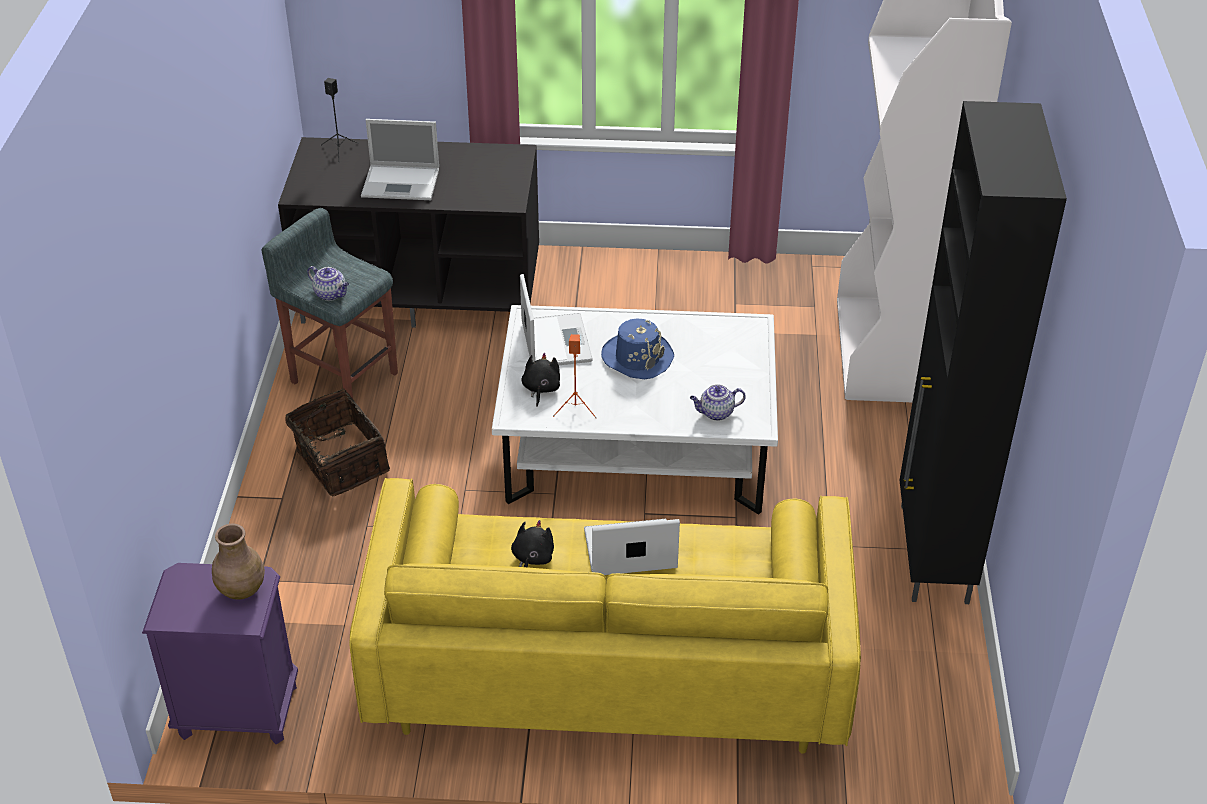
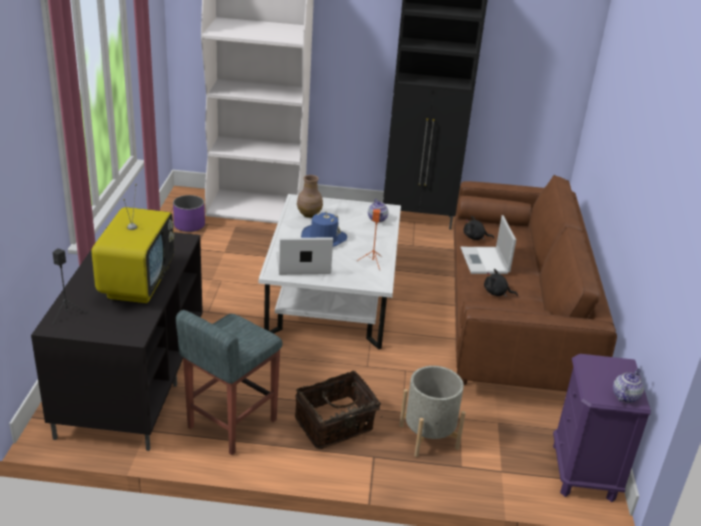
camera: 90 degrees left, 10 degrees down
brown vase [212,524,265,600] -> brown vase moved to [297,175,323,218]
teapot [307,266,349,301] -> teapot moved to [613,369,644,403]
yellow sofa [350,478,861,754] -> brown sofa [453,175,617,391]
laptop [361,119,439,200] -> television [91,184,175,303]
black plush toy [522,353,560,407] -> black plush toy moved to [463,216,494,240]
none -> purple planter [173,195,205,232]
none -> grey planter [399,366,466,457]

